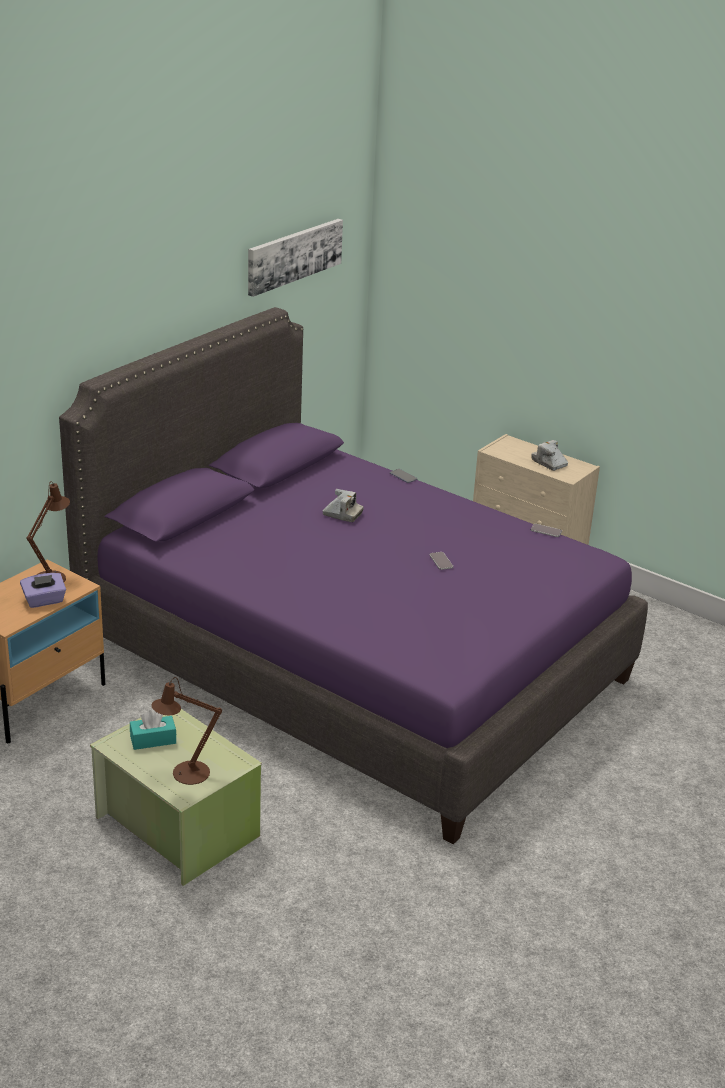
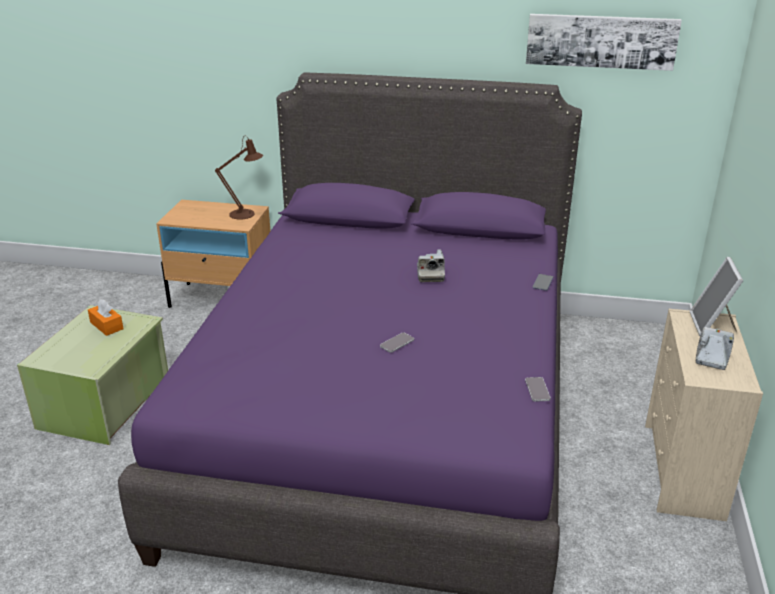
camera: 65 degrees right, 0 degrees up
purple tissue box [20,573,66,608] -> none
turquoise tissue box [130,709,176,750] -> orange tissue box [88,299,124,336]
brown table lamp [151,677,222,785] -> none
none -> picture frame [690,257,743,336]

